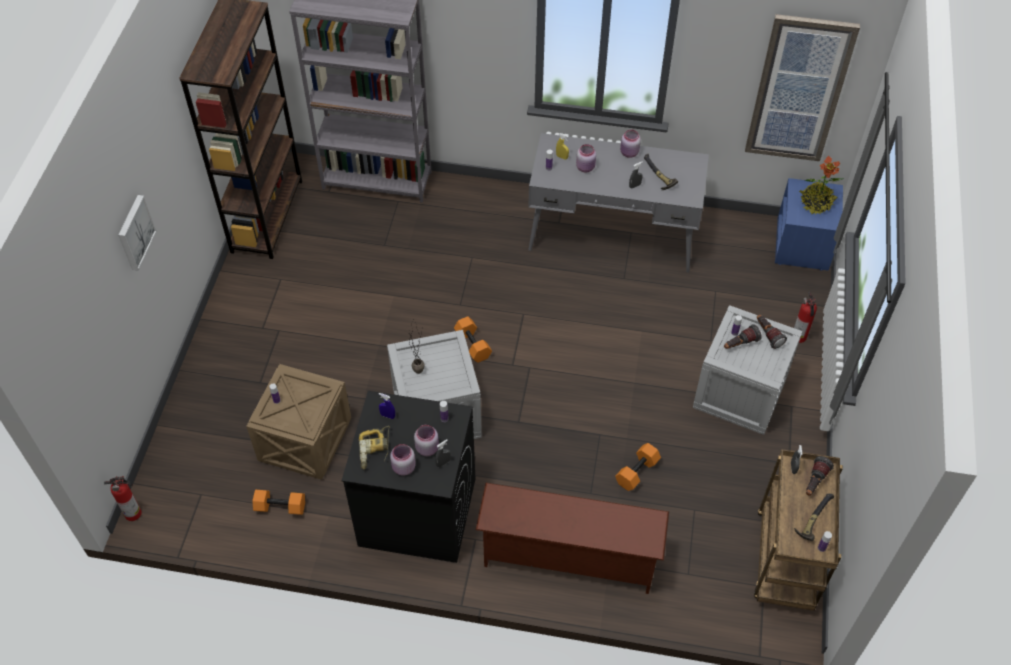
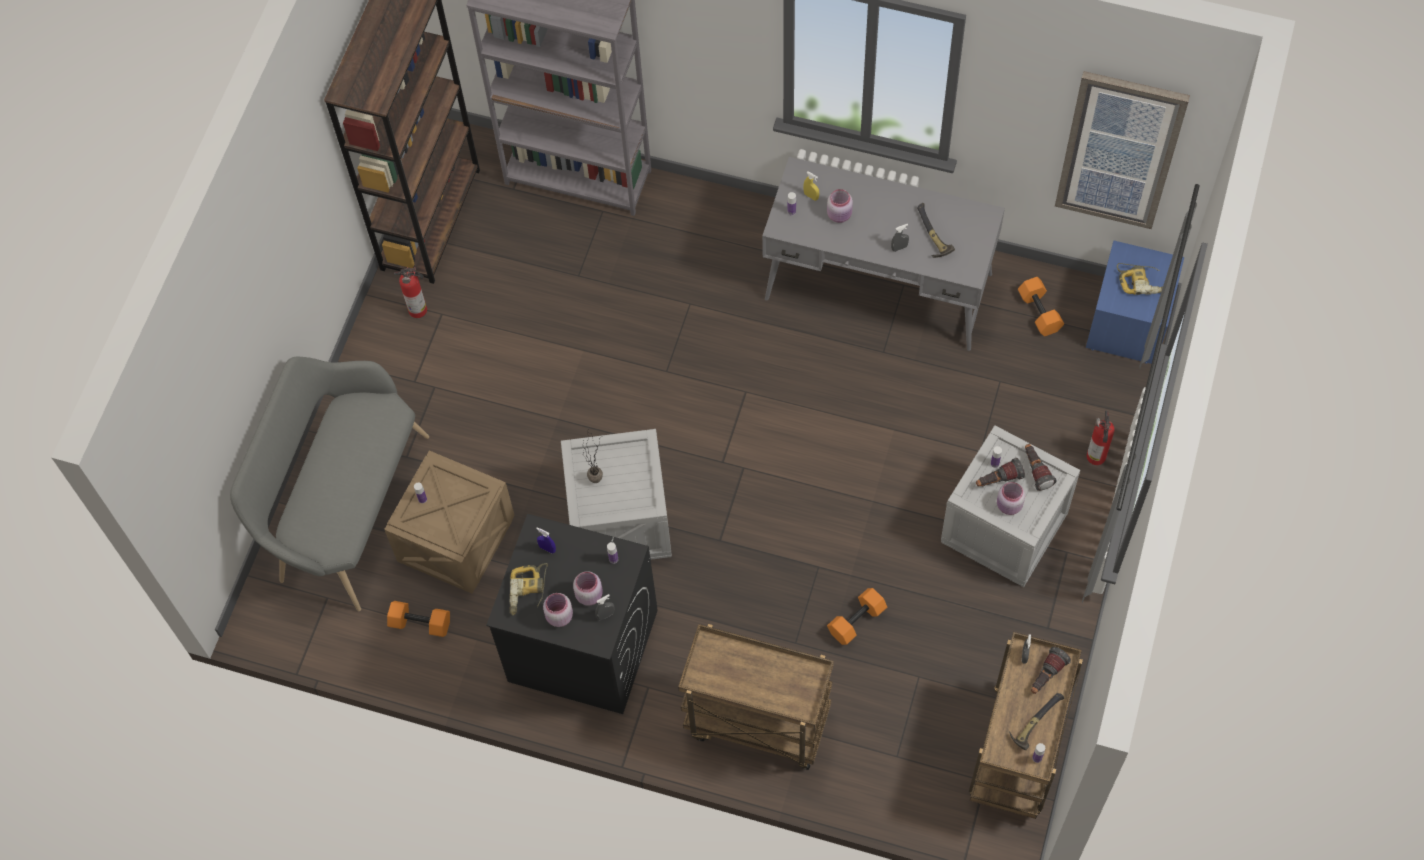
camera: 10 degrees right, 10 degrees up
fire extinguisher [104,476,142,521] -> fire extinguisher moved to [394,267,427,318]
picture [118,195,157,271] -> none
orange dumbbell [454,316,492,363] -> orange dumbbell moved to [1018,277,1064,336]
brown shoe rack [475,482,669,594] -> brown cart [678,624,834,770]
pink jar [620,130,641,158] -> pink jar moved to [997,482,1025,515]
potted plant [799,155,844,215] -> power drill [1117,263,1163,295]
none -> grey bench [230,357,429,611]

